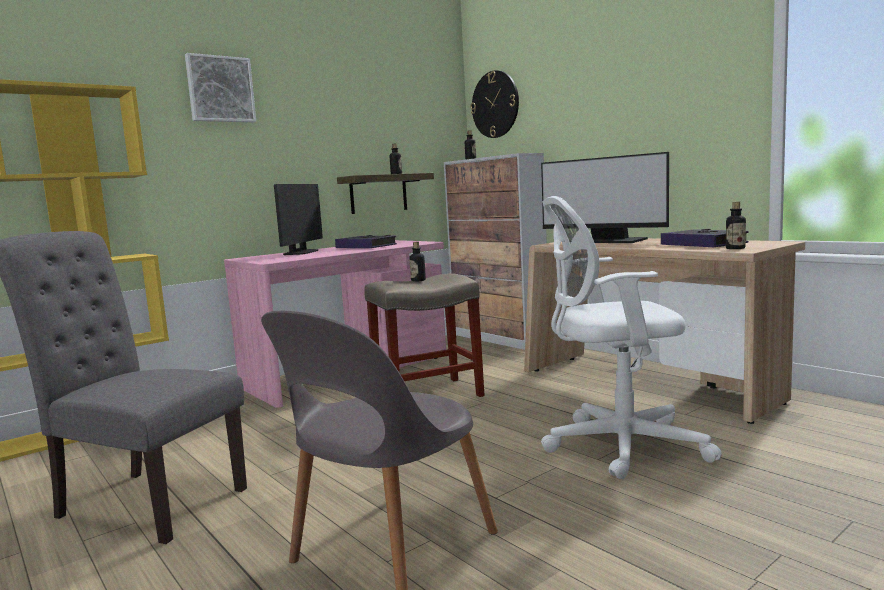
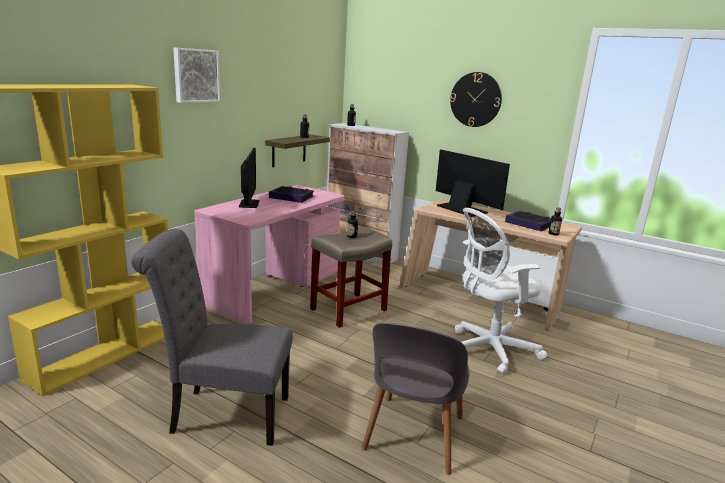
camera: 20 degrees left, 10 degrees up
wall clock [470,70,519,138] -> wall clock moved to [450,72,502,127]
monitor [541,152,669,243] -> monitor turned 150 degrees counterclockwise [436,150,510,217]

